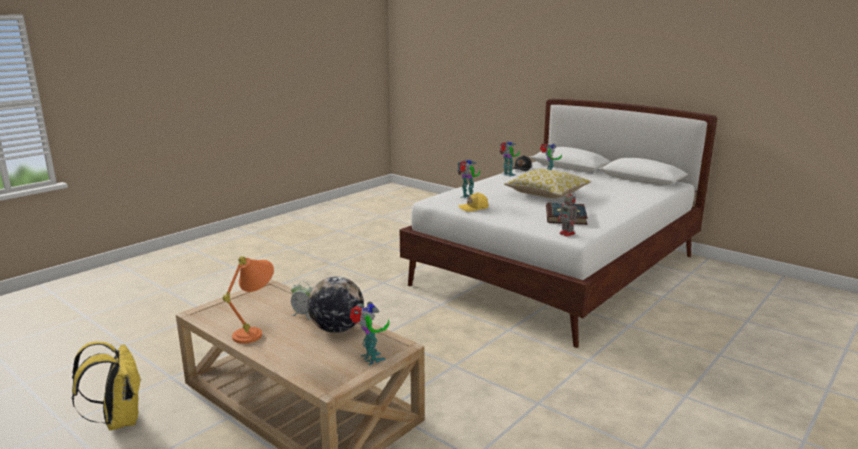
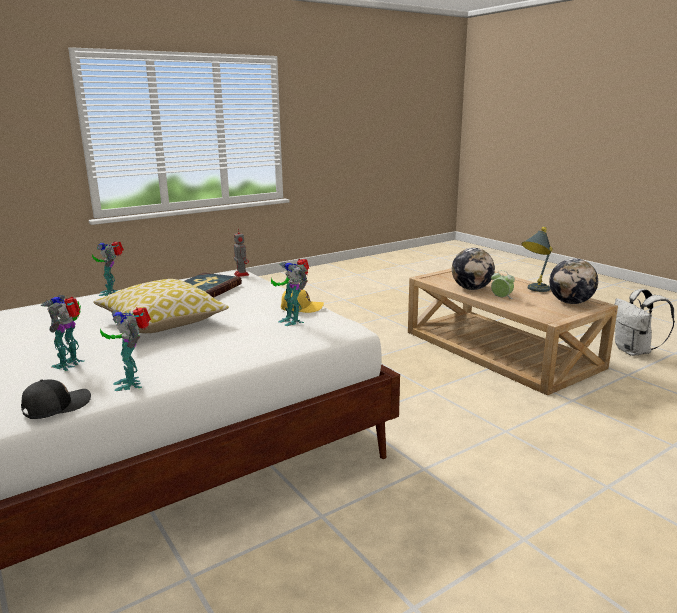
camera: 165 degrees left, 0 degrees up
yellow backpack [72,341,141,430] -> white backpack [614,289,675,356]
orange table lamp [223,256,274,344] -> grey table lamp [522,227,553,292]
toy robot [350,302,389,365] -> toy robot moved to [92,241,124,296]
none -> globe [549,258,598,304]

